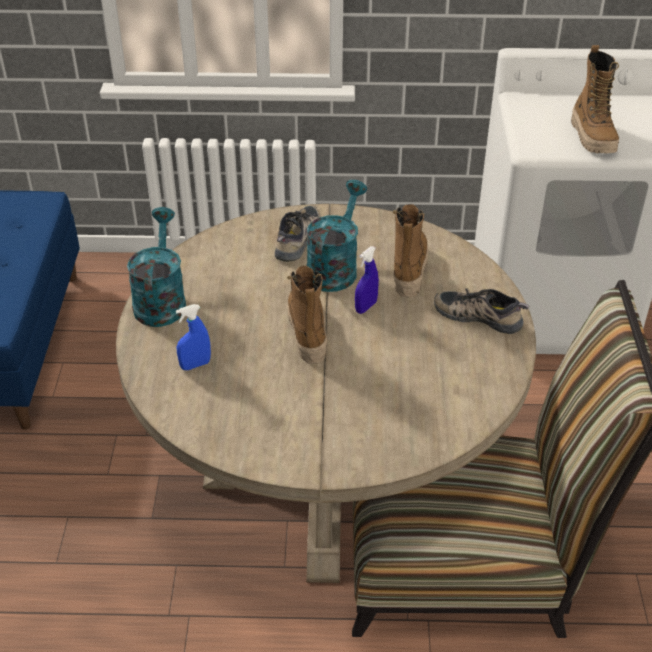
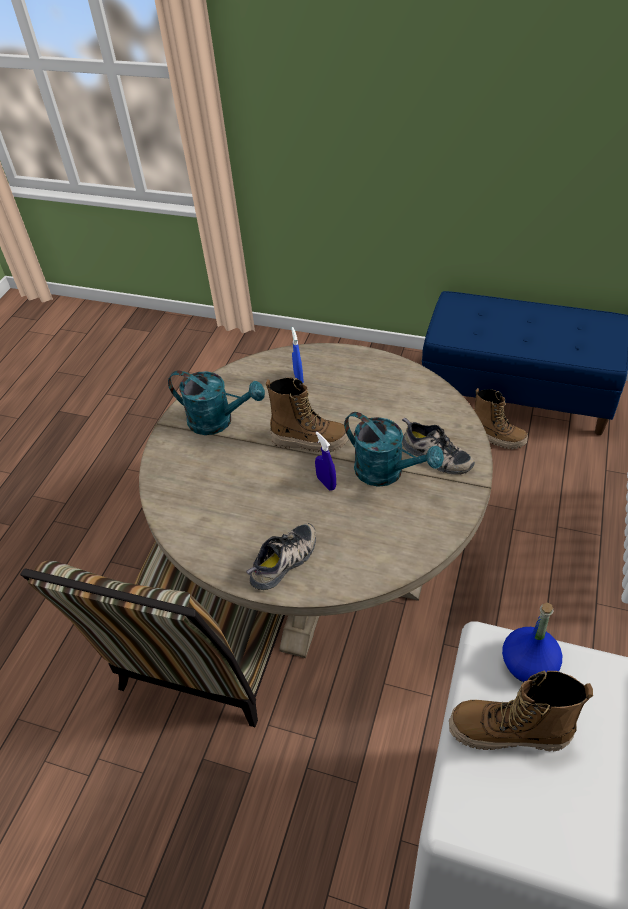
camera: 110 degrees right, 5 degrees up
turquoise watering can [127,207,186,327] -> turquoise watering can moved to [168,371,265,435]
boot [393,204,428,298] -> boot moved to [474,388,528,449]
none -> blue bottle [502,602,562,682]

